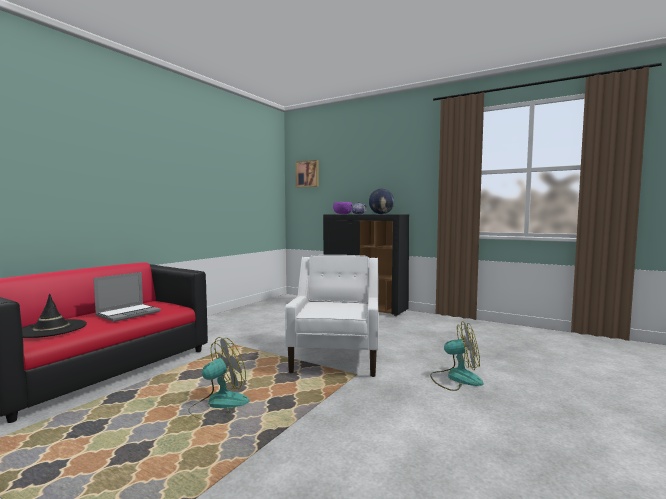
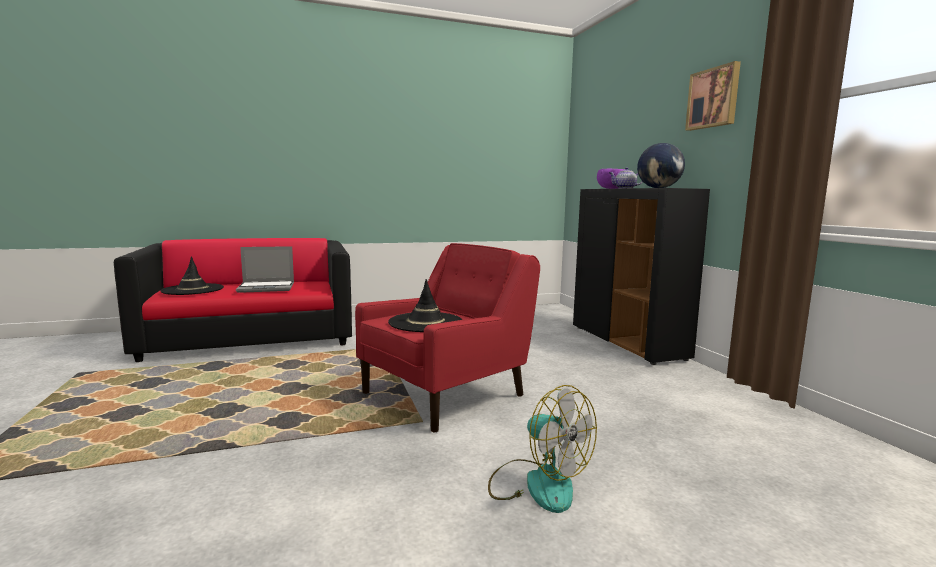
camera: 40 degrees right, 5 degrees up
fan [188,337,249,421] -> none
white armchair [285,255,379,377] -> red armchair [355,243,540,432]
picture [296,160,319,188] -> picture moved to [685,61,741,131]
none -> black hat [388,279,462,332]

